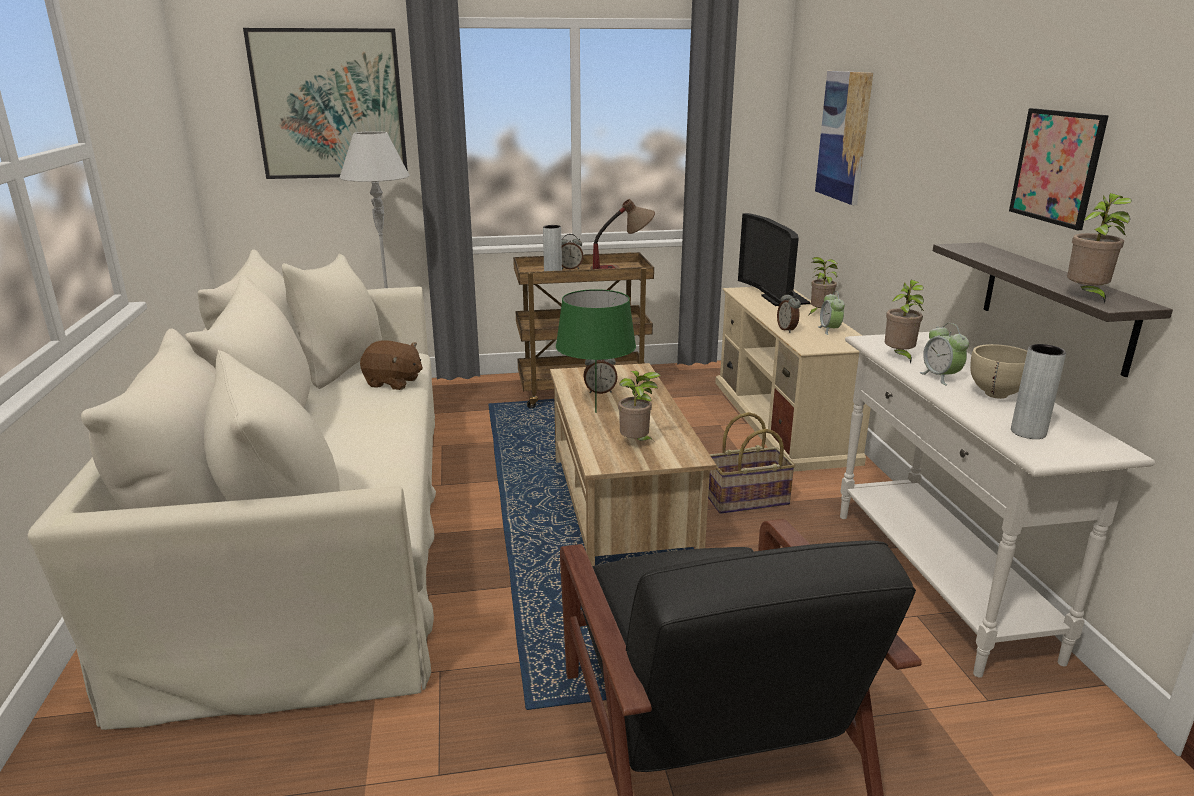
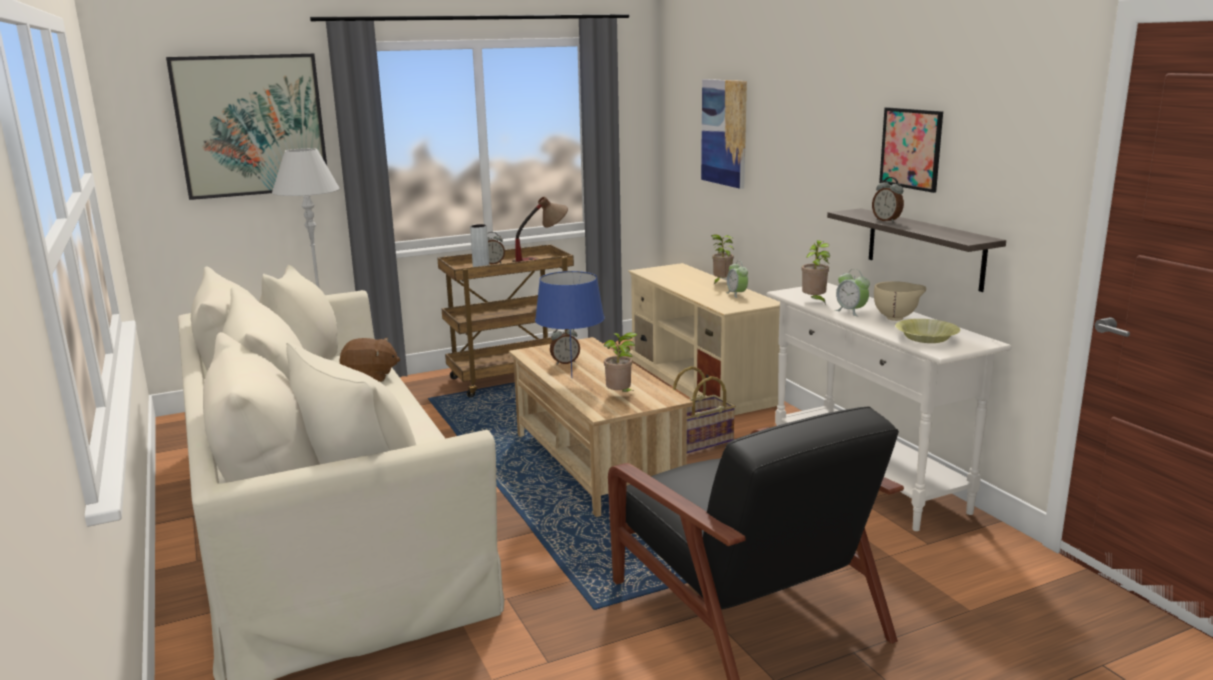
camera: 15 degrees left, 5 degrees down
green table lamp [556,289,636,413] -> blue table lamp [535,271,604,378]
television [738,213,811,306] -> none
alarm clock [777,291,801,333] -> alarm clock moved to [872,177,904,223]
grey vase [1011,344,1066,439] -> yellow bowl [895,319,960,343]
potted plant [1067,193,1132,304] -> none

